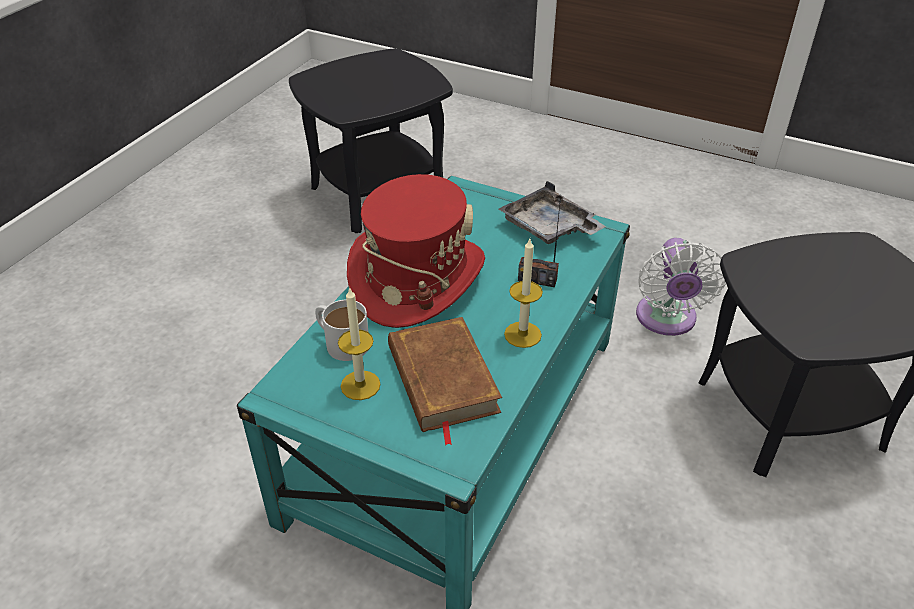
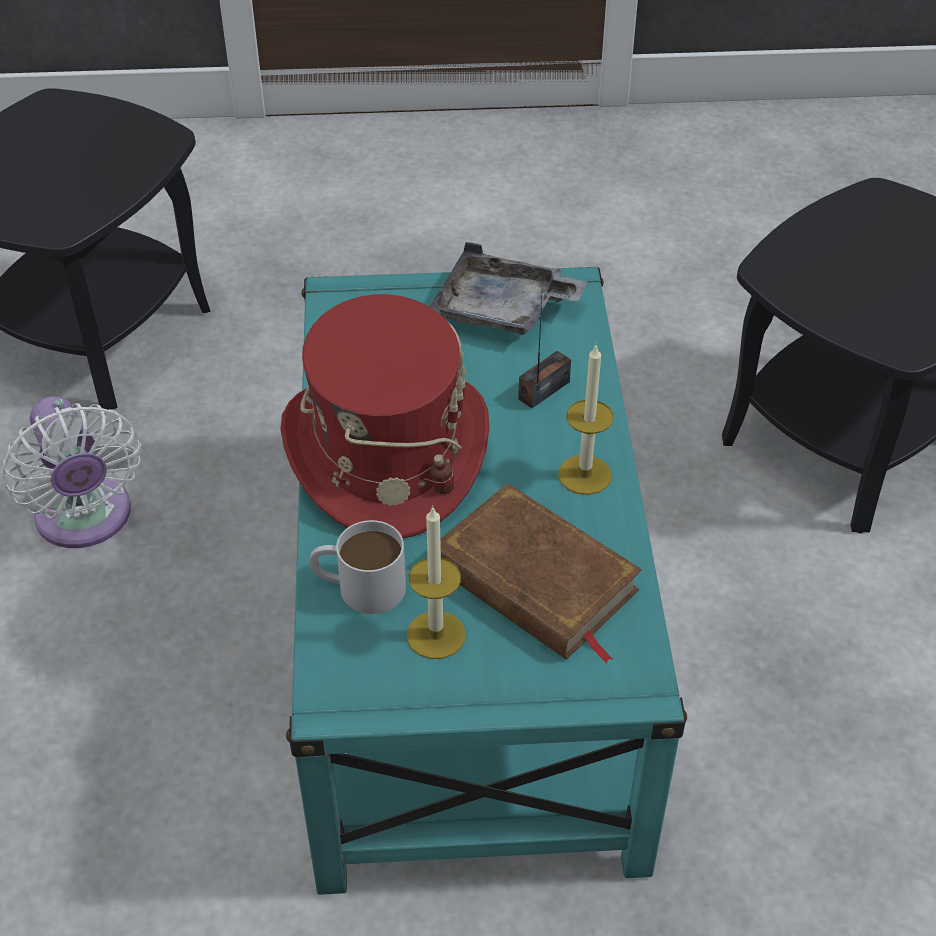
camera: 30 degrees left, 5 degrees up
radio [518,195,561,287] -> radio turned 150 degrees clockwise [518,298,571,408]
white fan [636,238,726,336] -> white fan moved to [2,396,142,548]

